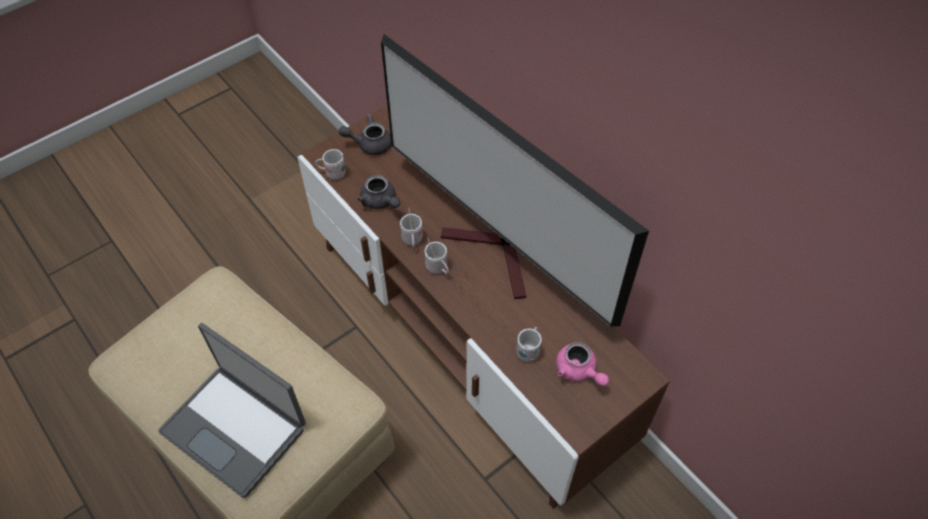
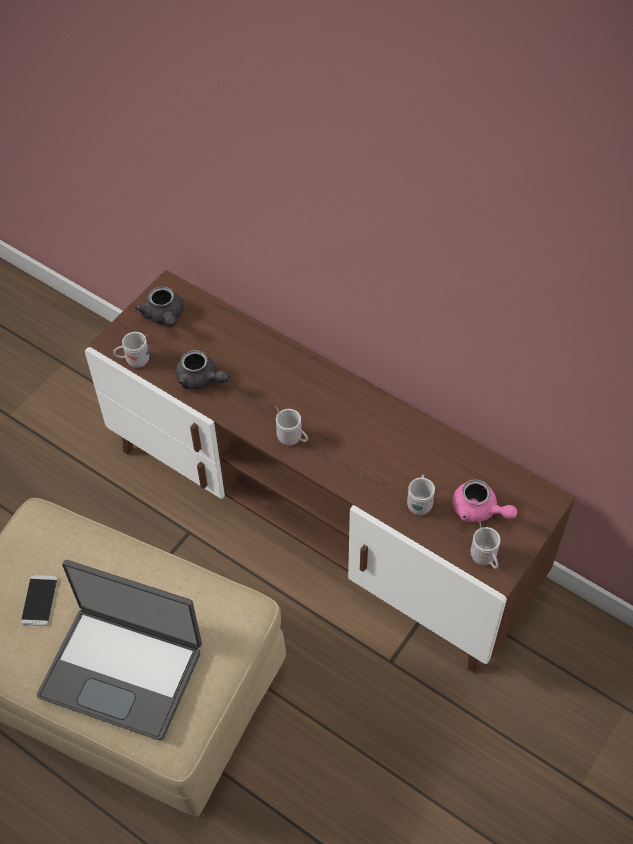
camera: 15 degrees left, 0 degrees up
grey teapot [338,114,392,155] -> grey teapot turned 90 degrees counterclockwise [135,286,183,327]
television [381,34,649,327] -> none
white mug [400,208,423,248] -> white mug moved to [470,521,501,569]
none -> phone [21,575,58,626]

